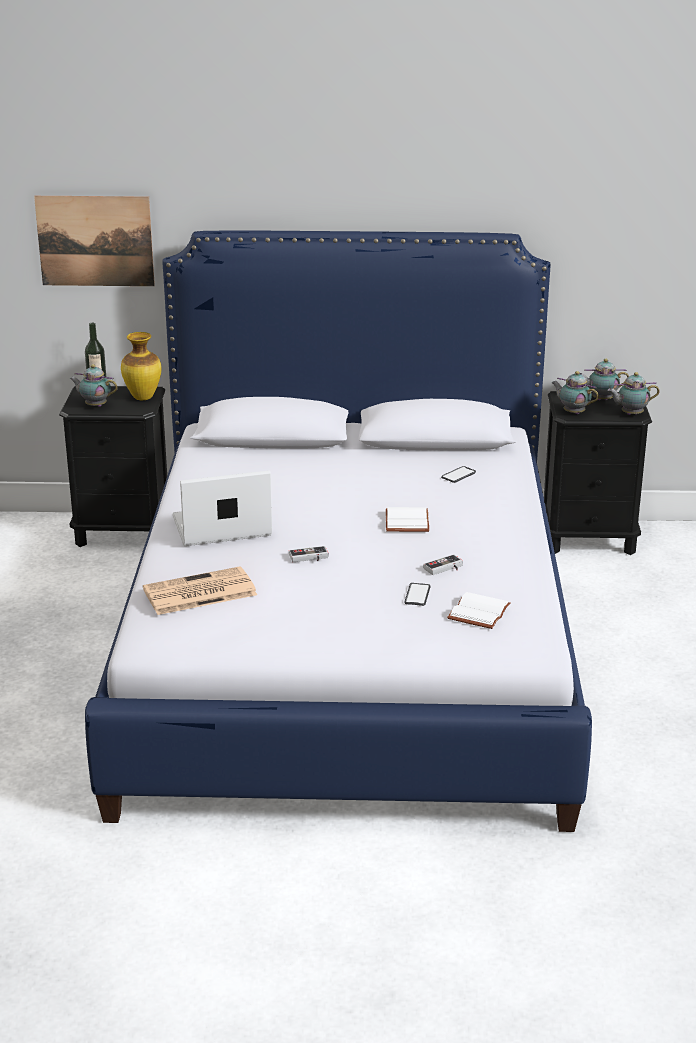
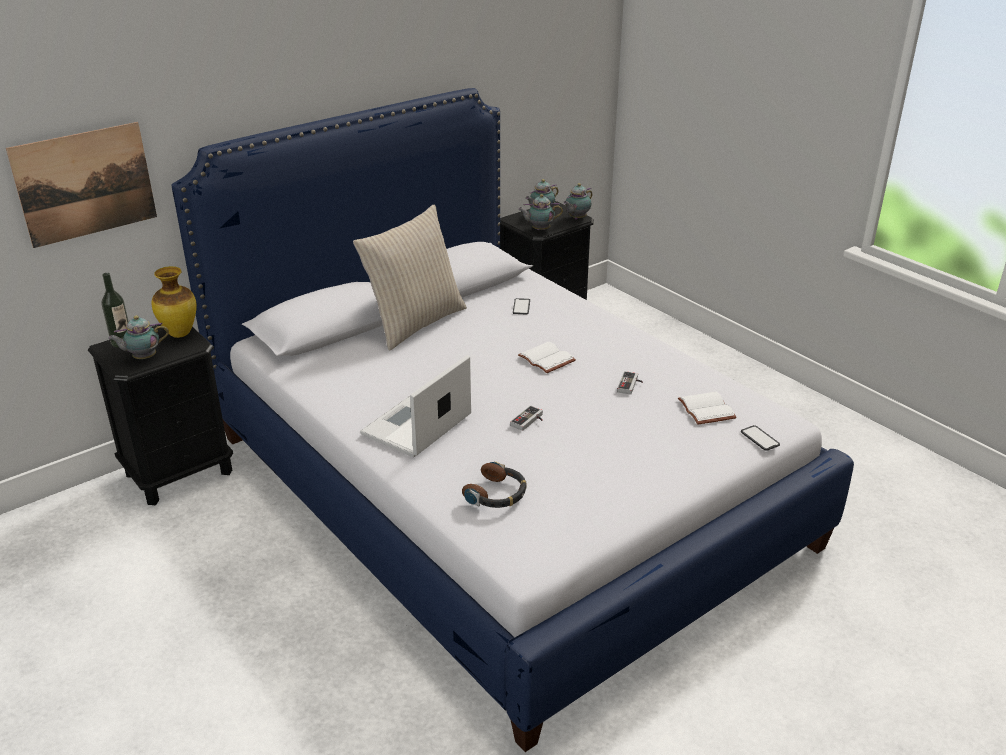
camera: 40 degrees left, 5 degrees up
newspaper [143,566,257,615] -> headphones [462,461,527,508]
phone [404,583,430,606] -> phone moved to [741,425,780,451]
none -> beige pillow [353,204,467,350]

